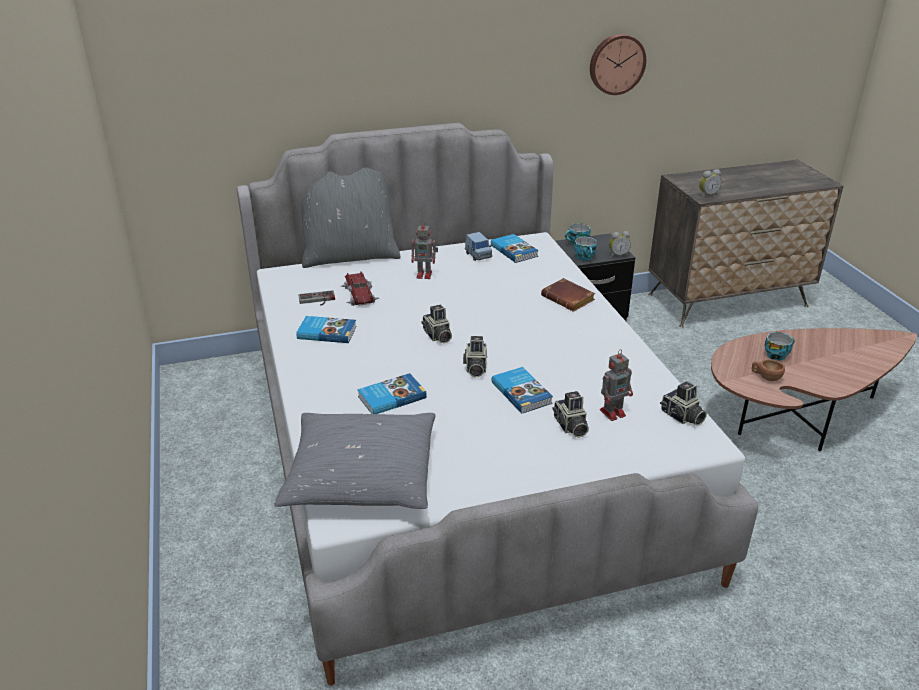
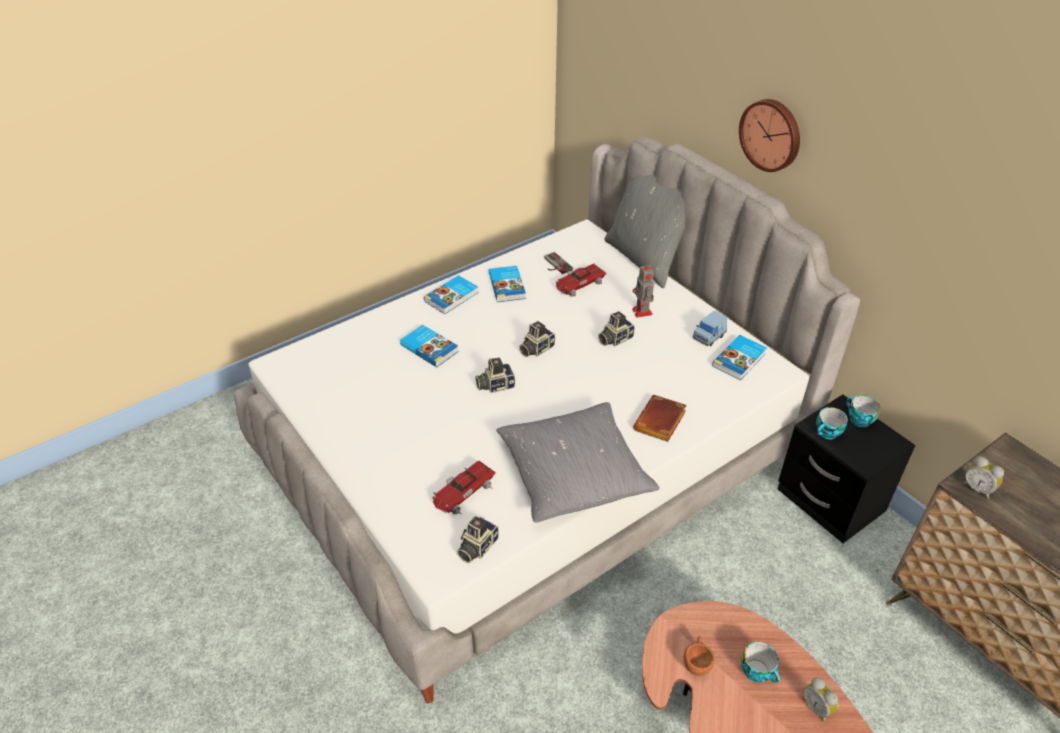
camera: 70 degrees right, 10 degrees up
grey pillow [274,413,435,509] -> grey pillow moved to [496,402,660,523]
book [492,367,553,414] -> book moved to [424,275,479,314]
camera [552,391,589,438] -> camera moved to [598,311,635,346]
wall clock [590,34,646,95] -> wall clock moved to [739,99,800,172]
toy robot [600,349,633,421] -> toy car [432,461,496,515]
alarm clock [609,231,631,258] -> alarm clock moved to [804,677,838,722]

